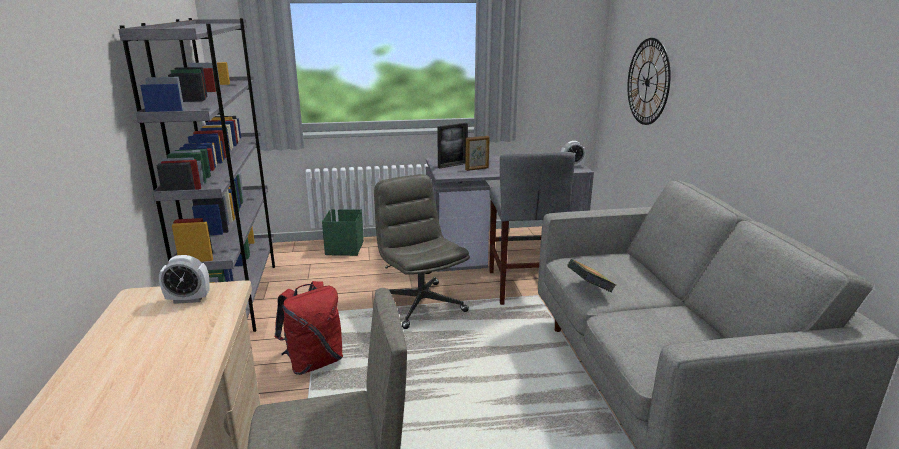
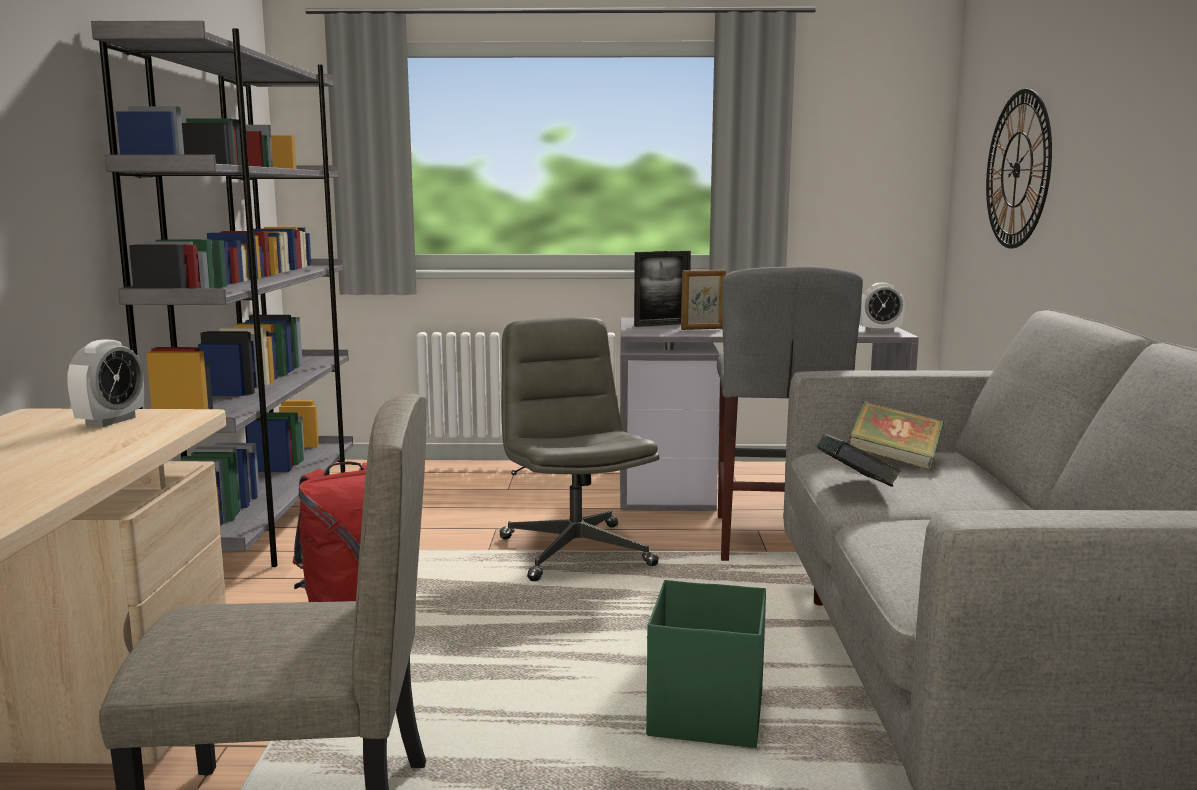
camera: 10 degrees right, 10 degrees down
alarm clock [159,255,210,304] -> alarm clock turned 75 degrees counterclockwise [67,339,144,427]
green storage box [322,209,364,256] -> green storage box moved to [646,580,766,748]
none -> book [848,401,944,470]

